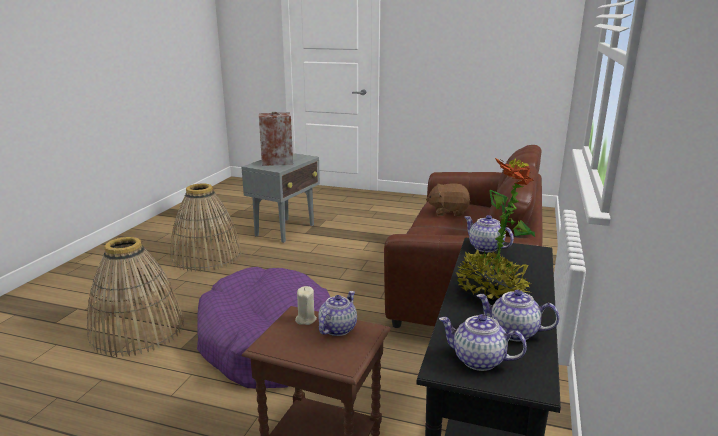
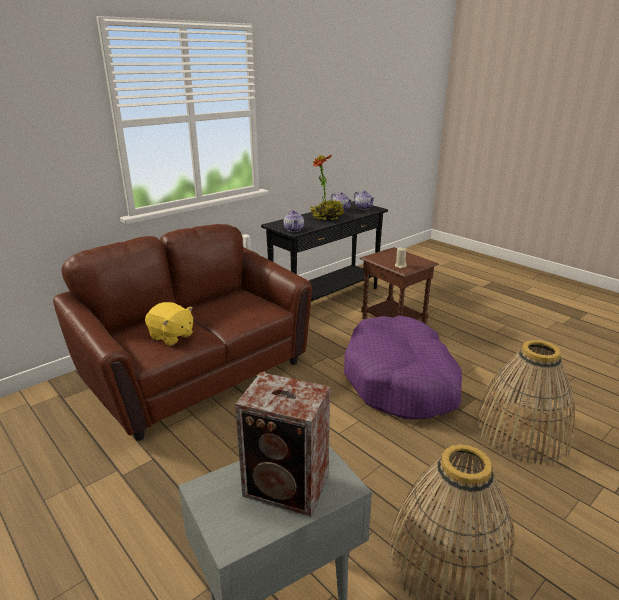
camera: 150 degrees left, 5 degrees up
teapot [318,291,357,336] -> none
brown plush toy [426,183,470,216] -> yellow plush toy [145,302,193,346]

